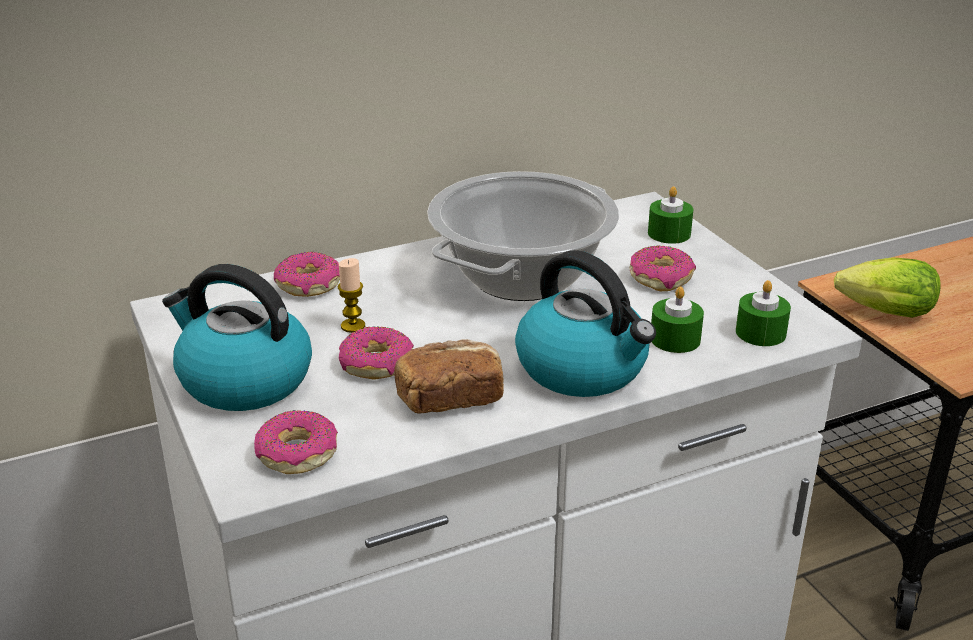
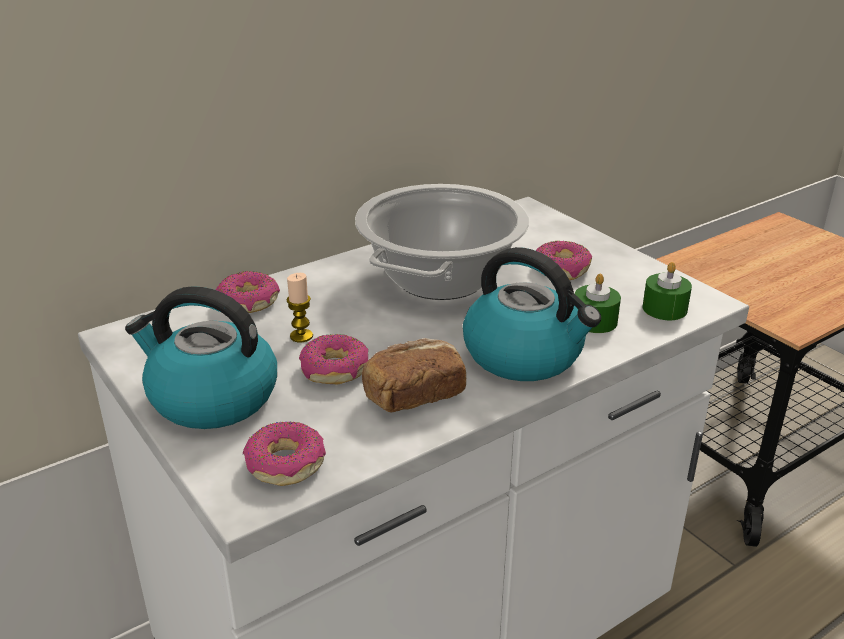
camera: 10 degrees left, 0 degrees up
green candle [648,186,694,244] -> none
lettuce [834,257,941,318] -> none

